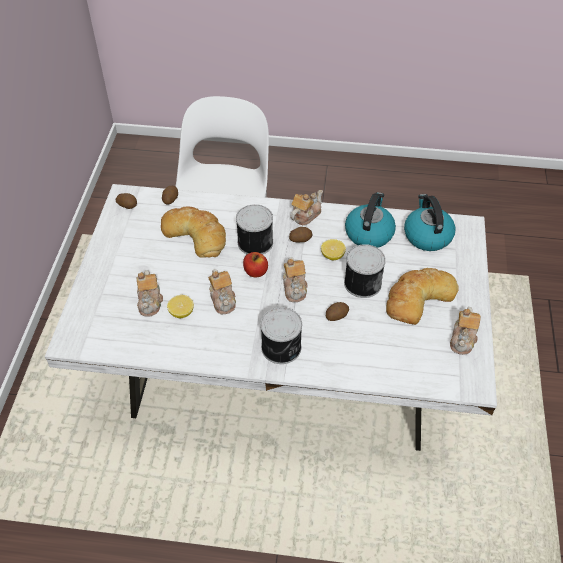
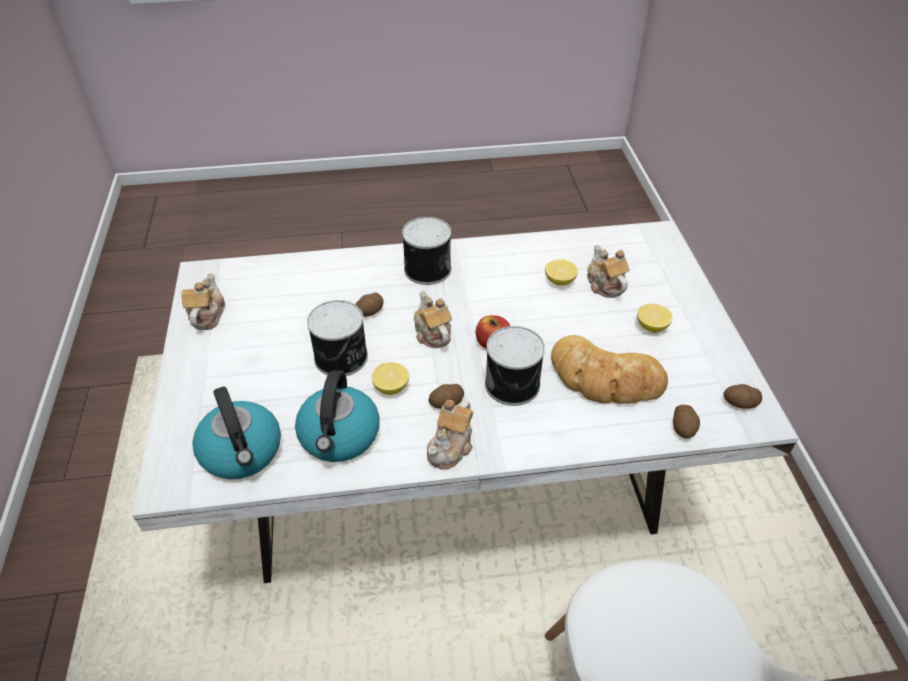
camera: 165 degrees right, 5 degrees down
teapot [208,269,236,314] -> none
bread [386,268,459,325] -> none
none -> lemon [637,304,673,333]

